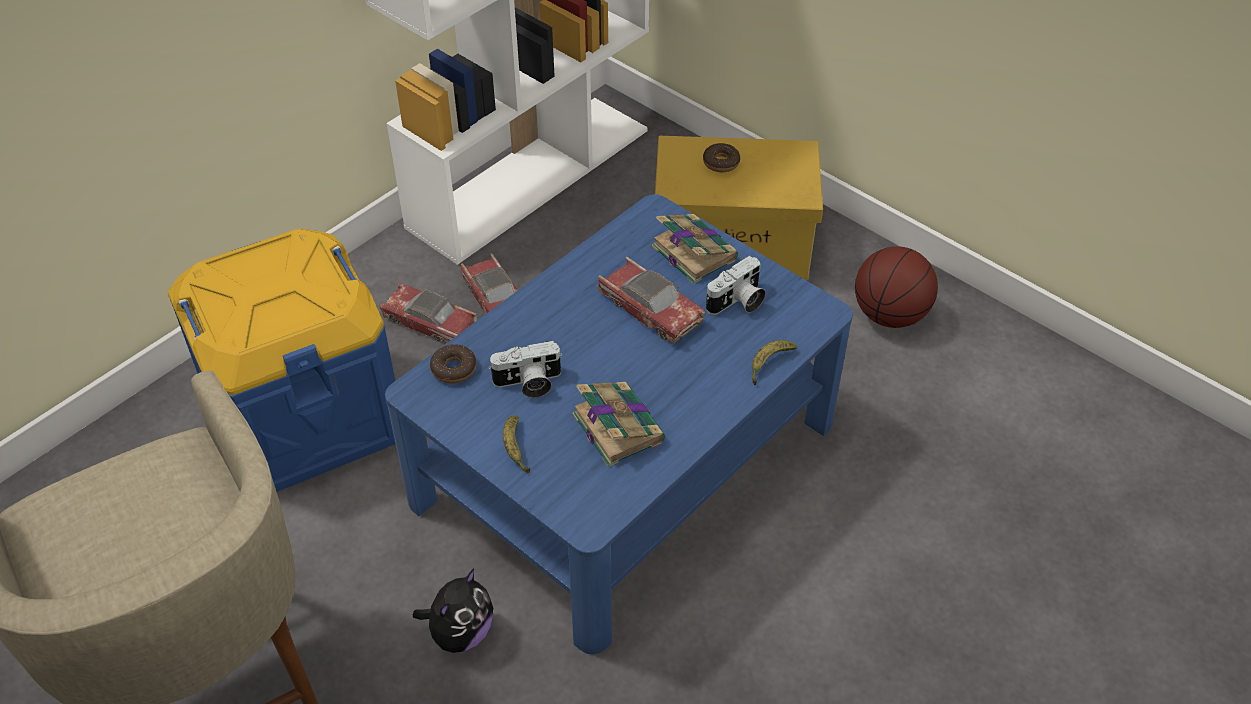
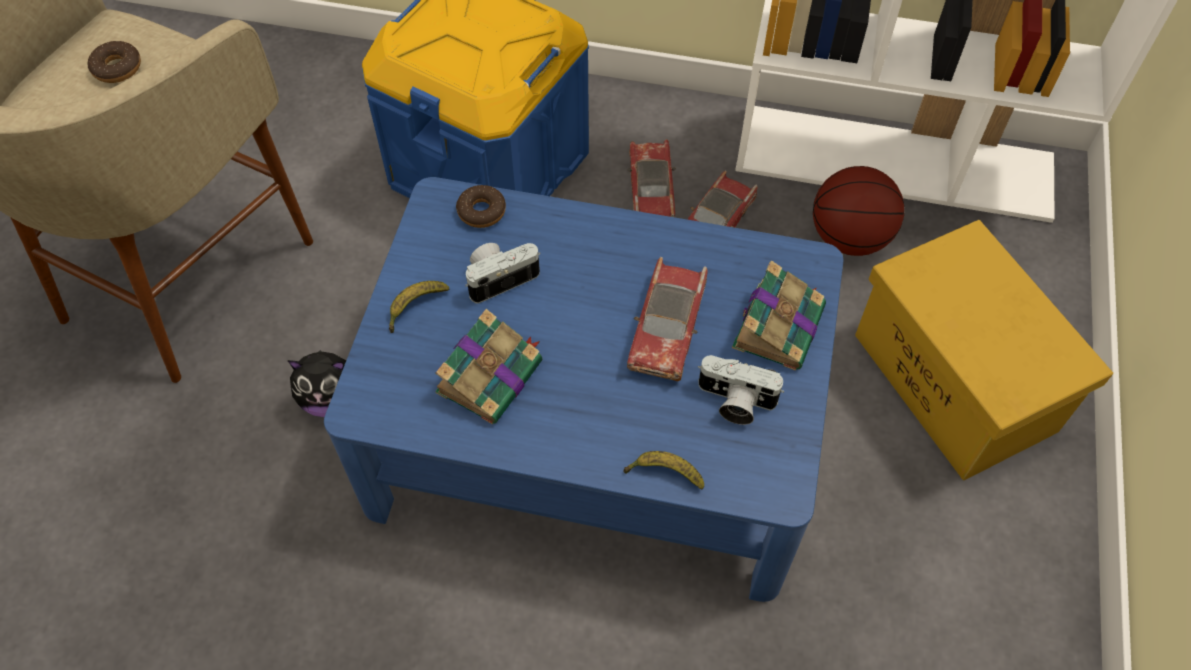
camera: 60 degrees right, 10 degrees up
camera [488,341,563,398] -> camera turned 105 degrees clockwise [465,243,540,304]
donut [703,143,740,172] -> donut moved to [88,41,141,83]
basketball [855,246,938,328] -> basketball moved to [813,166,904,256]

